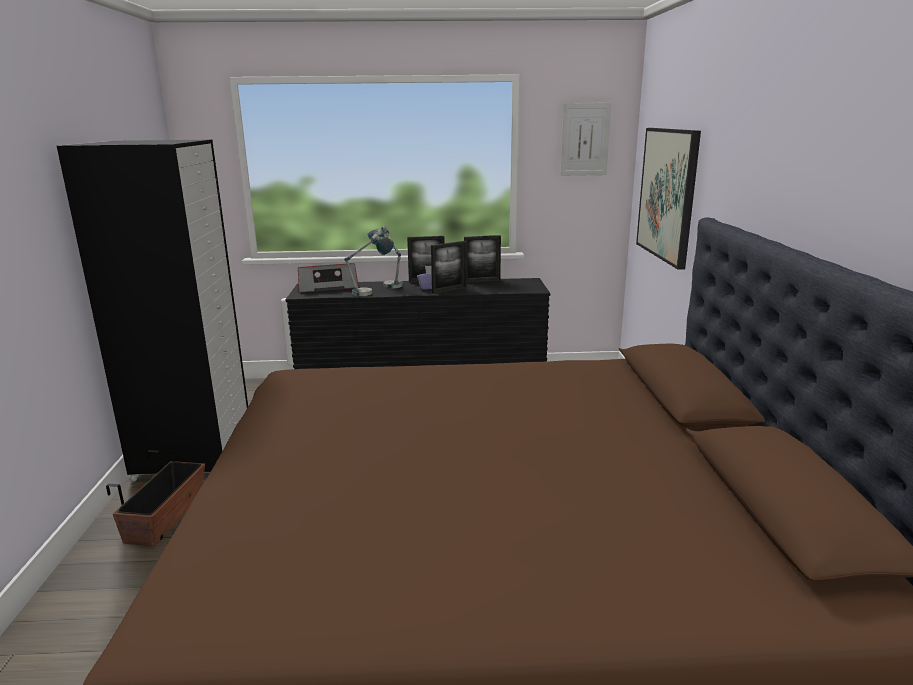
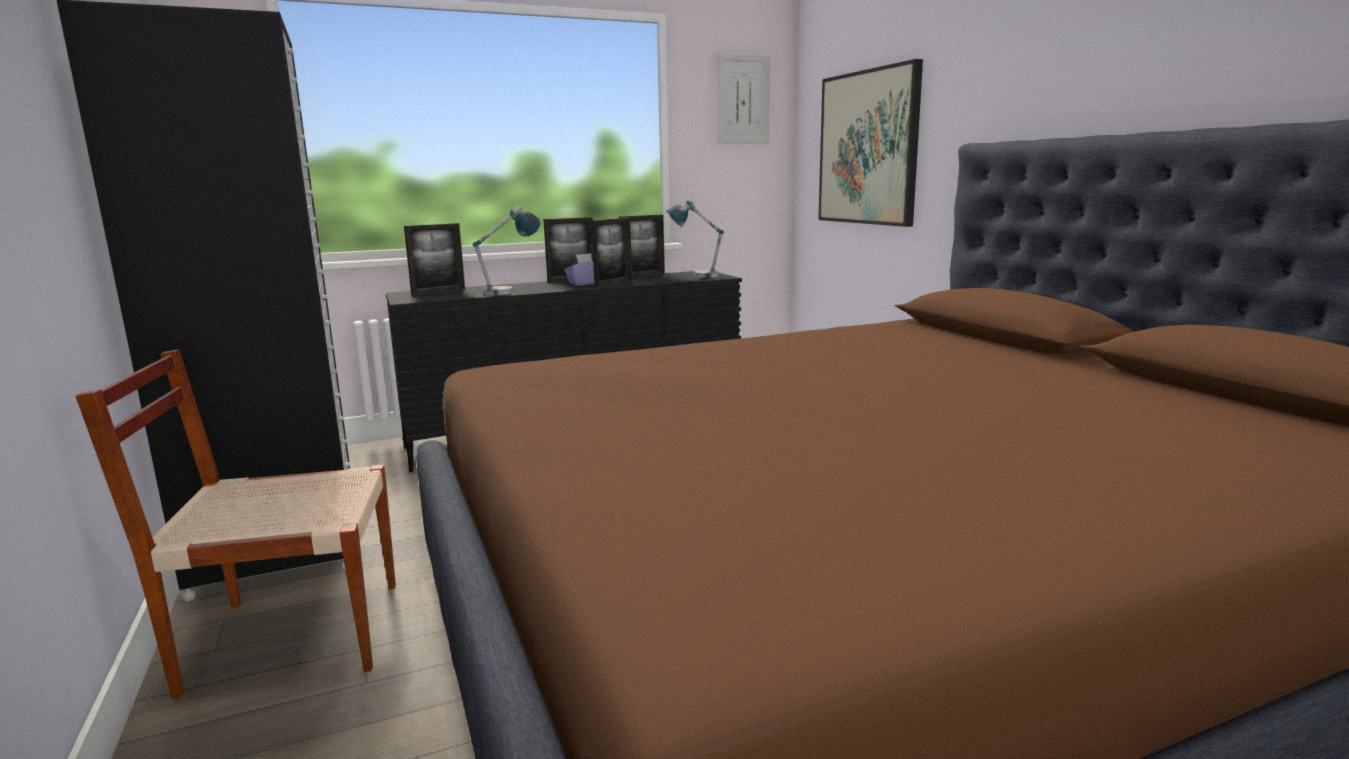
camera: 20 degrees left, 5 degrees down
planter [106,450,205,546] -> chair [76,349,396,699]
radio [298,263,359,293] -> picture frame [404,223,465,295]
table lamp [367,226,403,288] -> table lamp moved to [667,199,724,278]

